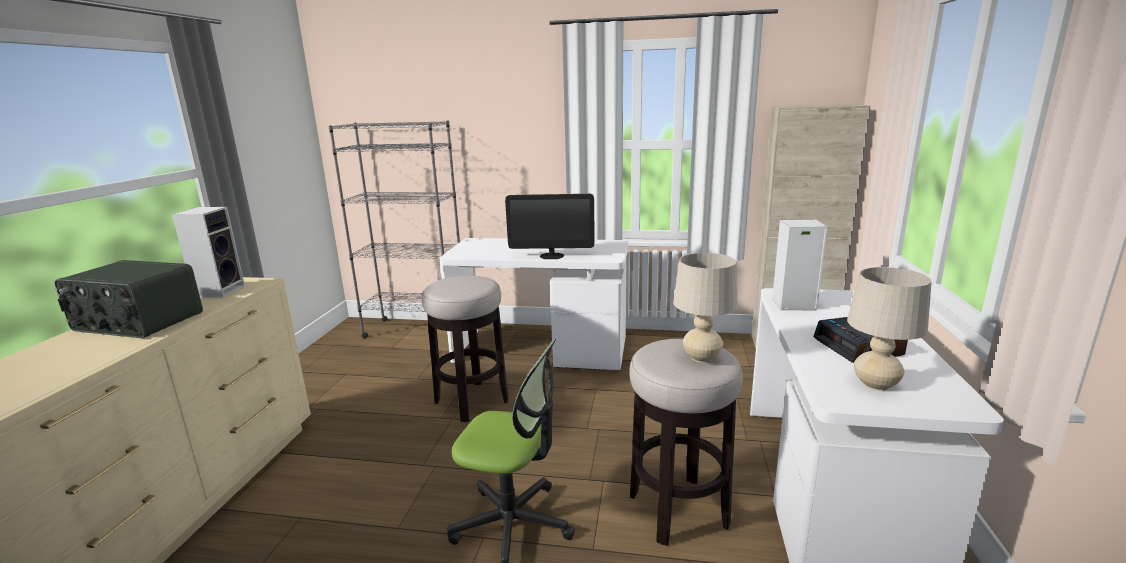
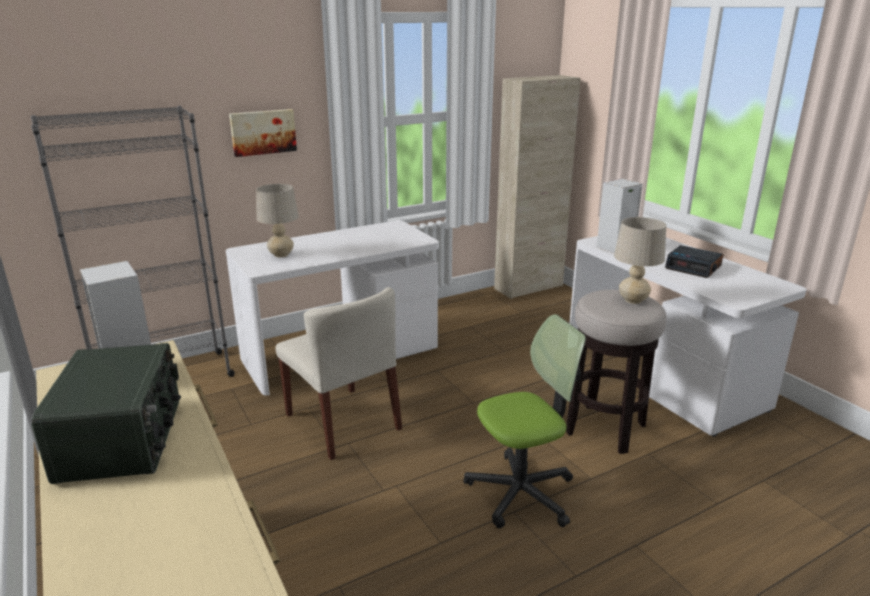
camera: 40 degrees left, 5 degrees up
radio [54,260,203,338] -> radio turned 75 degrees counterclockwise [31,343,181,484]
stool [422,276,509,422] -> beige chair [276,287,402,460]
monitor [505,194,595,259] -> none
beige table lamp [847,267,932,391] -> beige table lamp moved to [256,184,299,257]
none -> picture [229,109,297,157]

